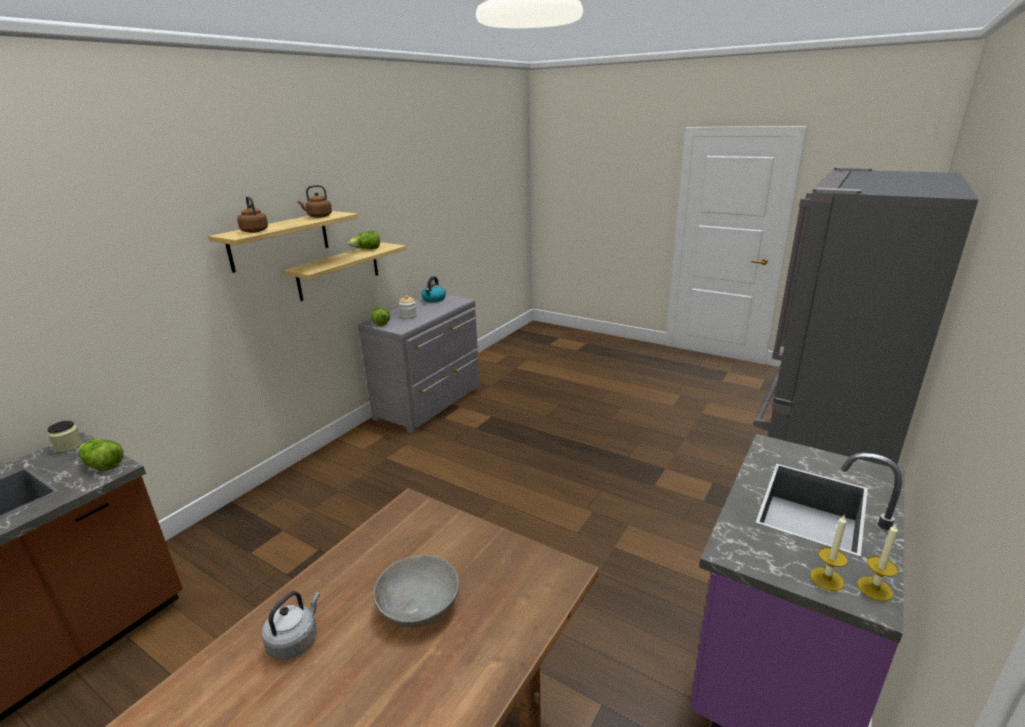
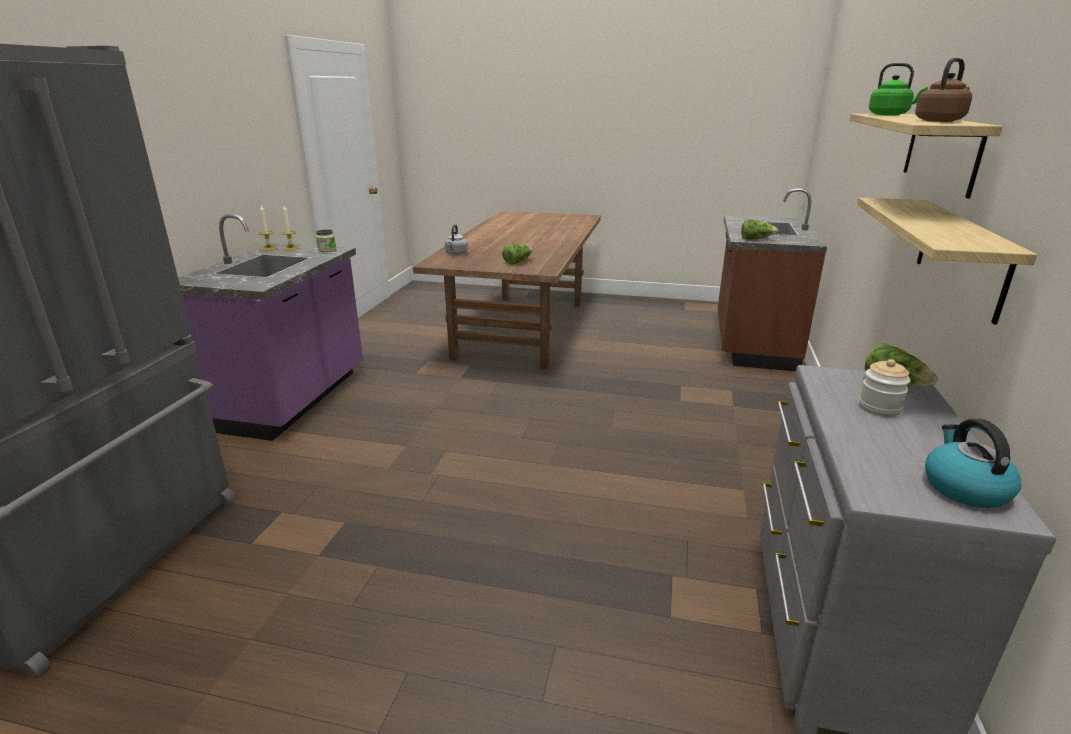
camera: 160 degrees right, 0 degrees up
jar [47,420,83,452] -> jar moved to [316,229,336,252]
brown kettle [237,196,268,233] -> green kettle [869,63,928,115]
grey kettle [262,591,320,660] -> grey kettle moved to [445,224,468,255]
lettuce [348,230,380,249] -> lettuce moved to [502,243,533,265]
grey bowl [373,555,459,627] -> none

